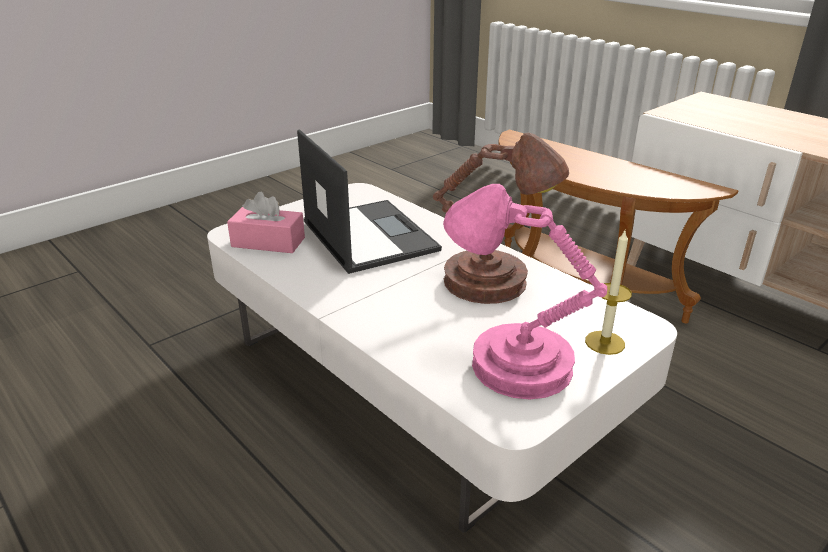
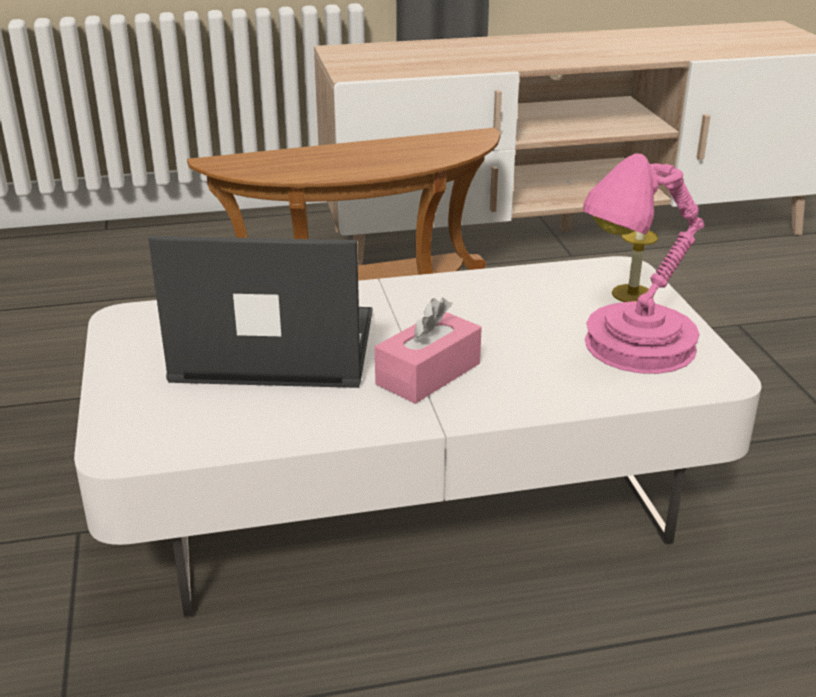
camera: 60 degrees left, 0 degrees up
pink tissue box [227,192,305,253] -> pink tissue box moved to [375,298,482,404]
brown table lamp [433,133,569,304] -> none

